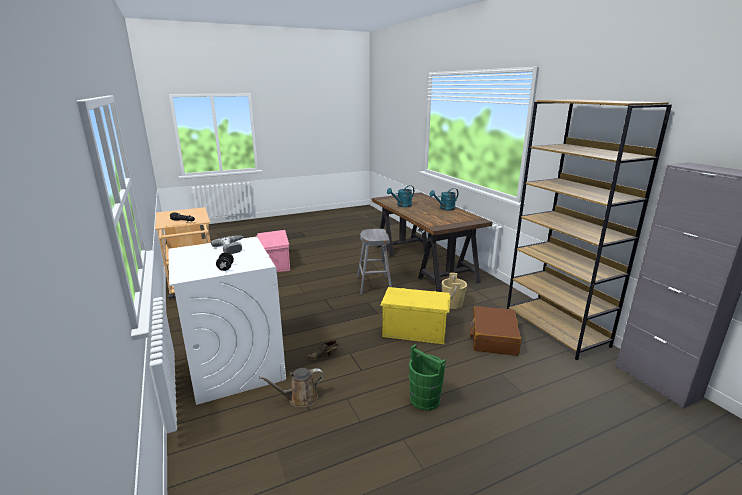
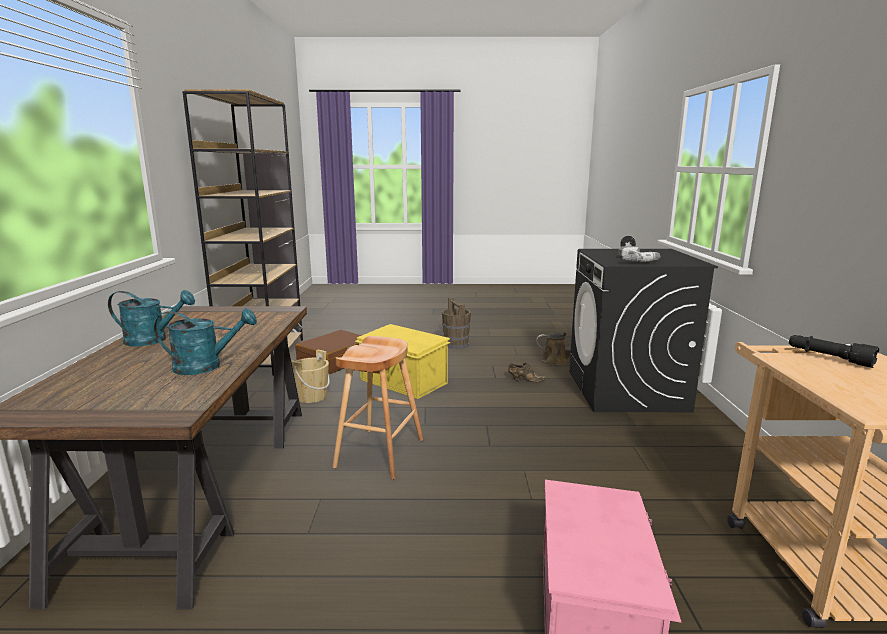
camera: 155 degrees left, 5 degrees down
white washing machine [168,237,286,405] -> black washing machine [569,249,718,412]
grey stool [357,229,392,295] -> brown stool [332,336,424,480]
green bucket [409,344,446,411] -> brown bucket [442,298,471,349]

